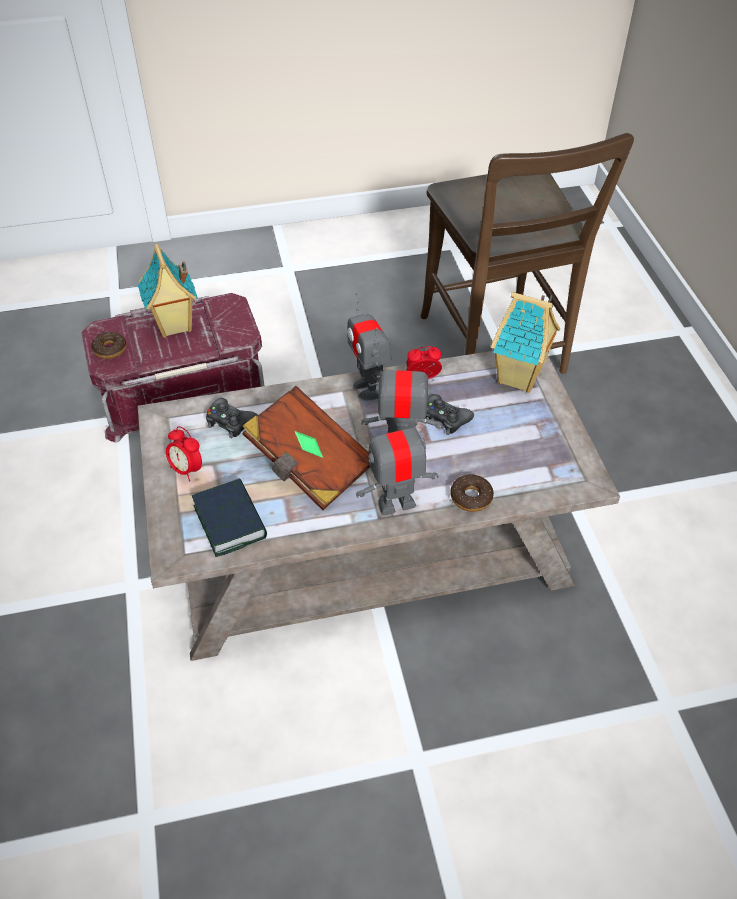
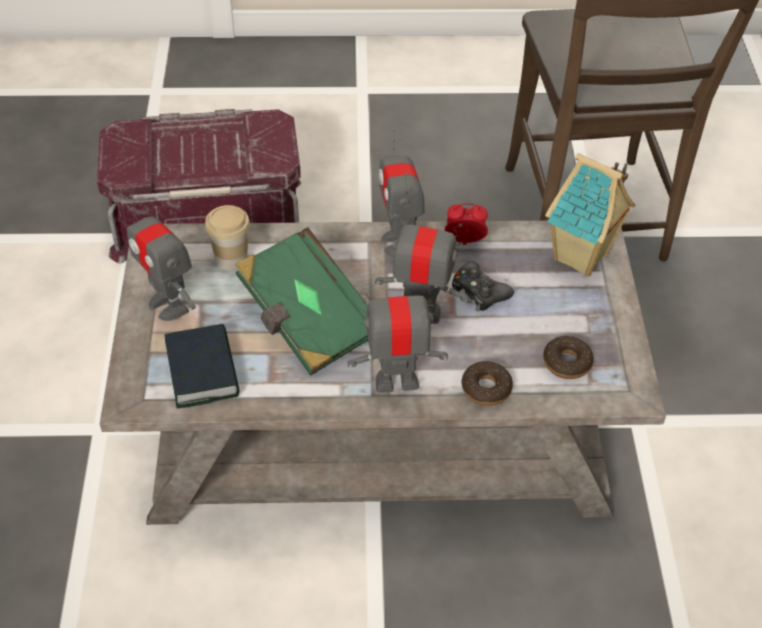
camera: 10 degrees right, 0 degrees up
donut [92,332,126,359] -> donut moved to [543,336,594,379]
toy house [138,244,198,338] -> none
alarm clock [166,426,202,481] -> toy robot [127,195,196,321]
black game controller [206,398,258,438] -> cup [205,205,250,271]
brown book [243,386,370,510] -> green book [235,227,368,376]

